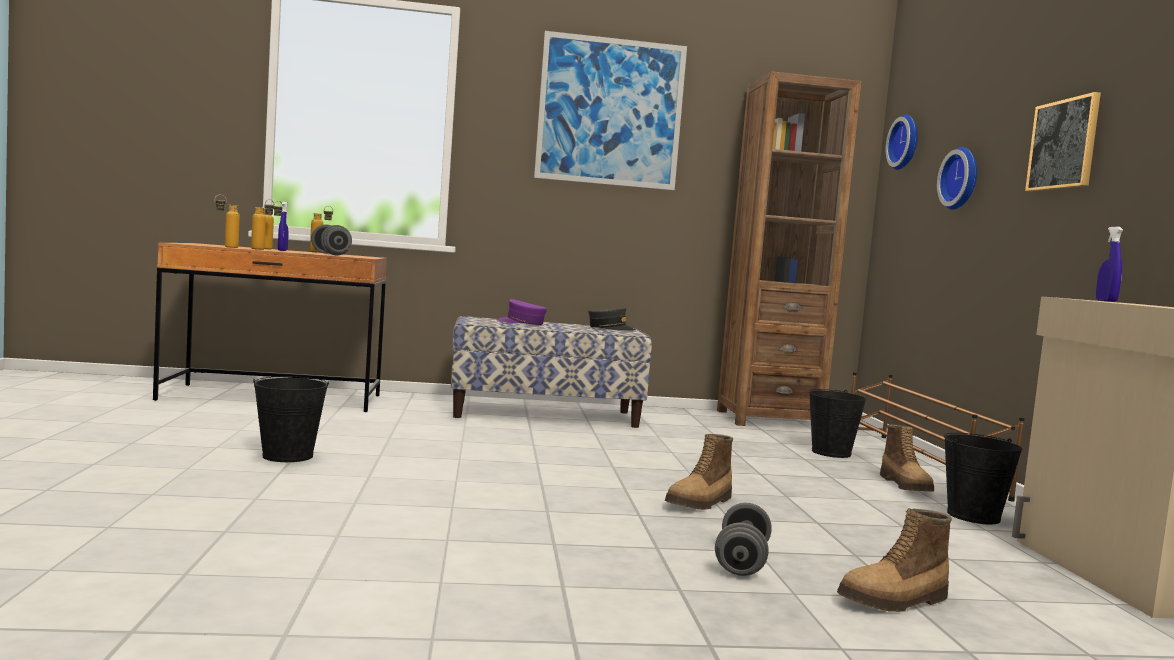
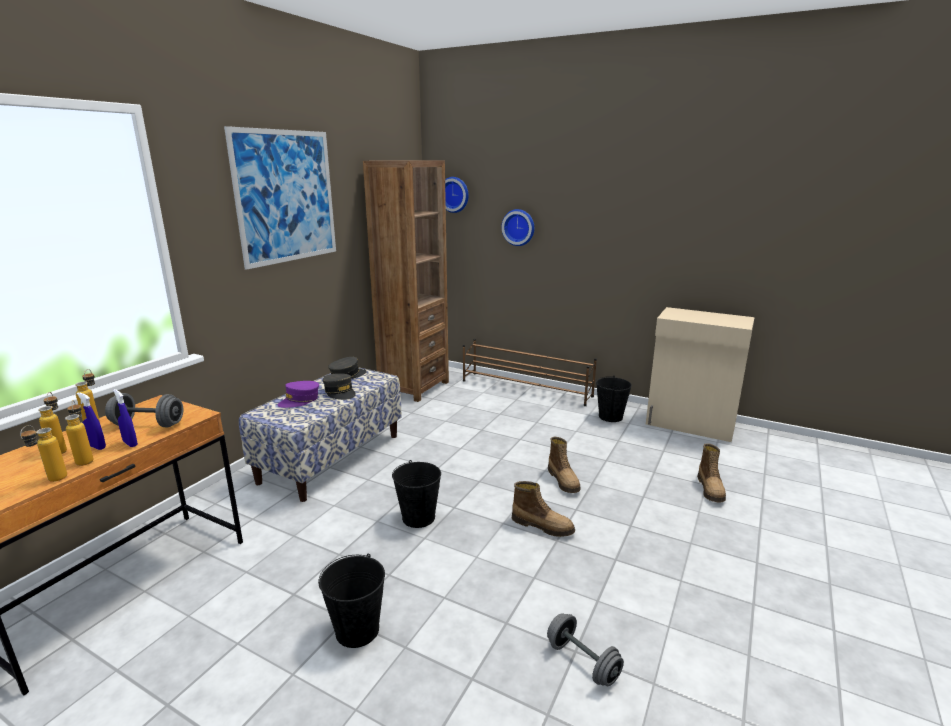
camera: 55 degrees left, 15 degrees up
grey dumbbell [715,503,772,576] -> grey dumbbell moved to [547,613,624,686]
black bucket [809,389,866,458] -> black bucket moved to [392,460,441,528]
boot [880,425,934,492] -> boot moved to [512,481,575,537]
picture [1025,92,1101,192] -> none
blue spray bottle [1096,227,1123,302] -> blue spray bottle moved to [113,389,138,447]
none -> grey cap [323,373,356,400]

